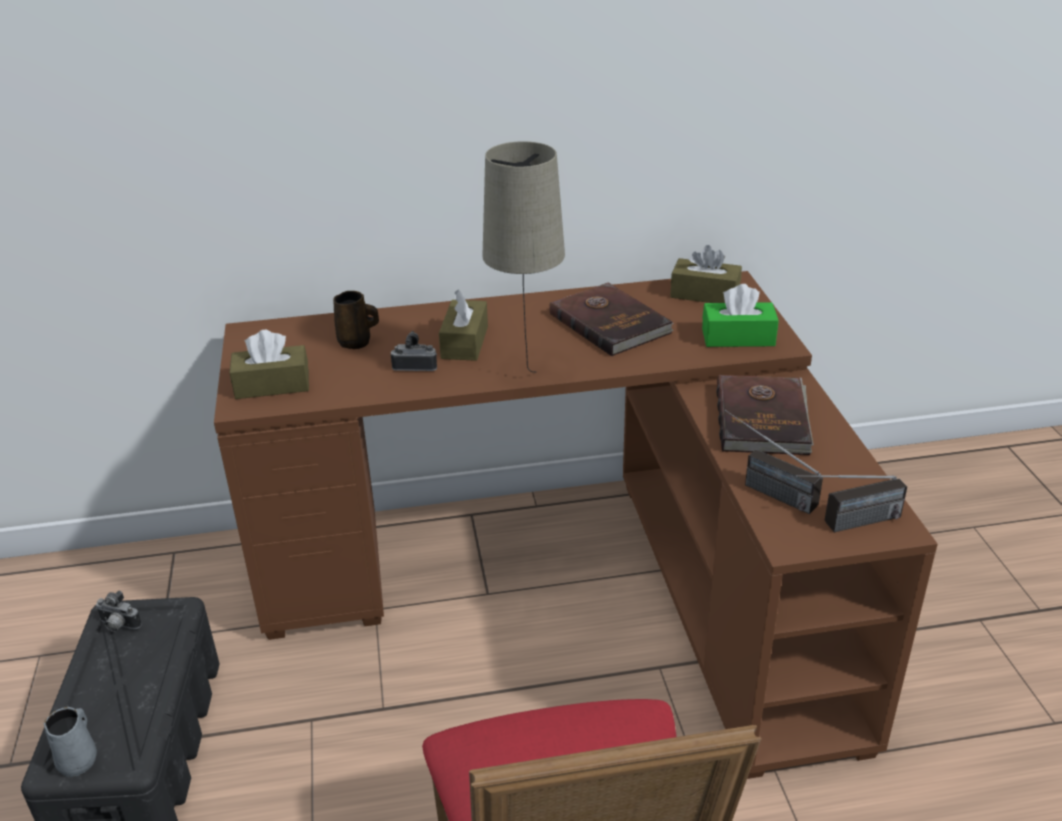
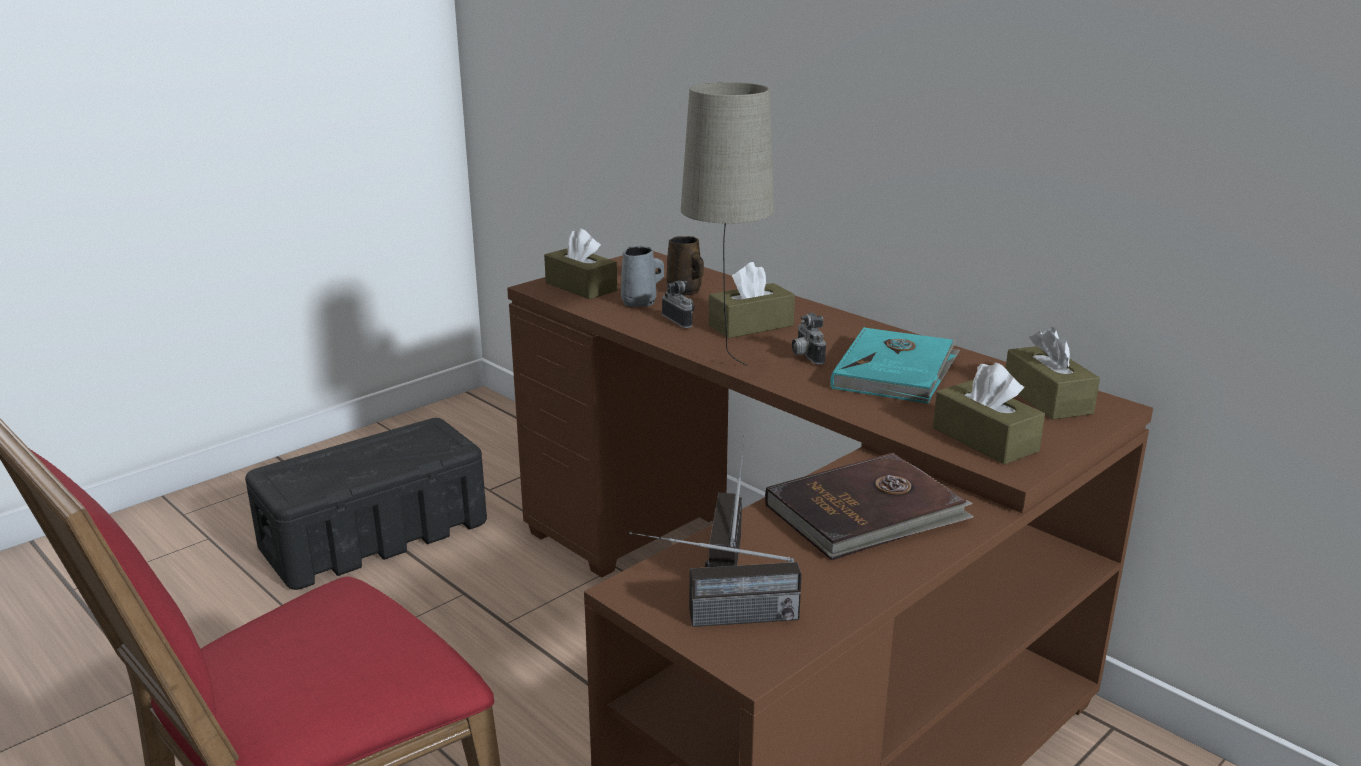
camera: 55 degrees right, 10 degrees down
grey mug [44,707,97,777] -> grey mug moved to [621,246,664,308]
camera [96,591,142,632] -> camera moved to [792,313,826,365]
brown book [549,283,674,356] -> turquoise book [830,327,960,404]
green tissue box [702,284,779,347] -> brown tissue box [933,362,1045,464]
radio [796,475,907,533] -> radio turned 45 degrees counterclockwise [629,532,802,627]

